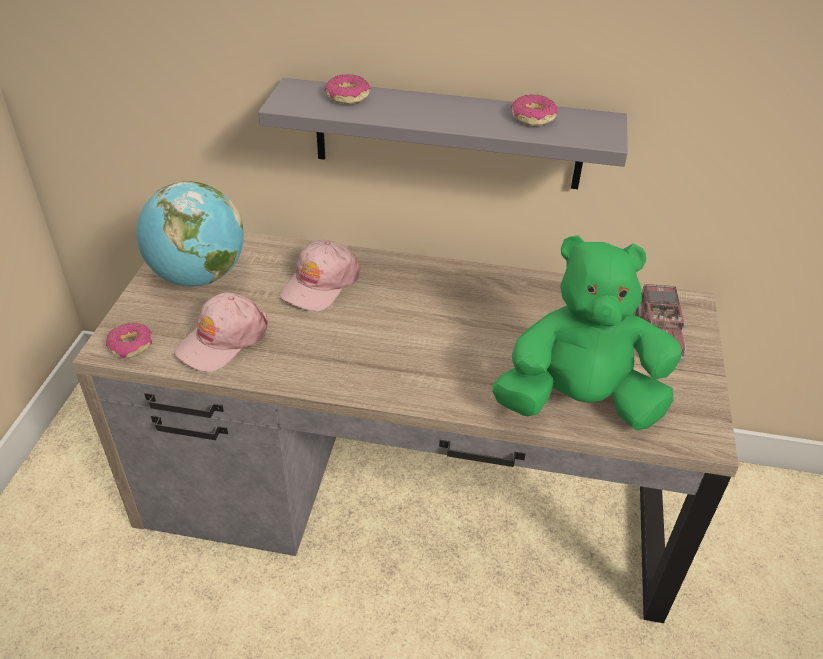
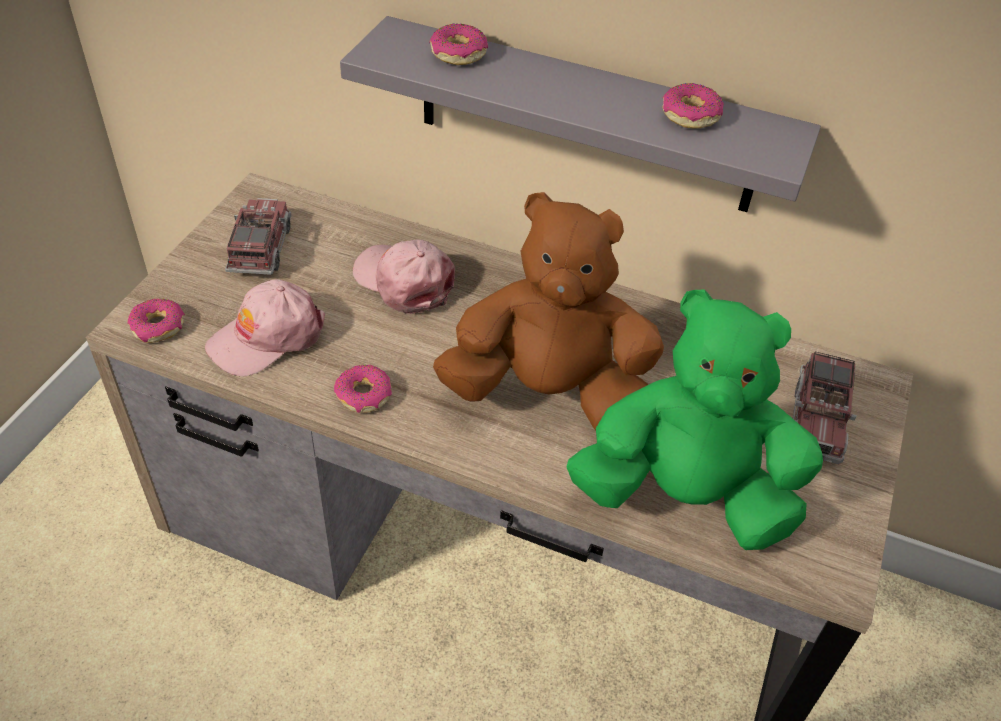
camera: 10 degrees right, 5 degrees up
globe [136,181,244,286] -> toy truck [225,198,292,275]
pink cap [280,240,361,311] -> pink cap turned 90 degrees clockwise [353,239,455,314]
none -> donut [334,365,392,413]
none -> brown plush toy [433,192,664,430]

